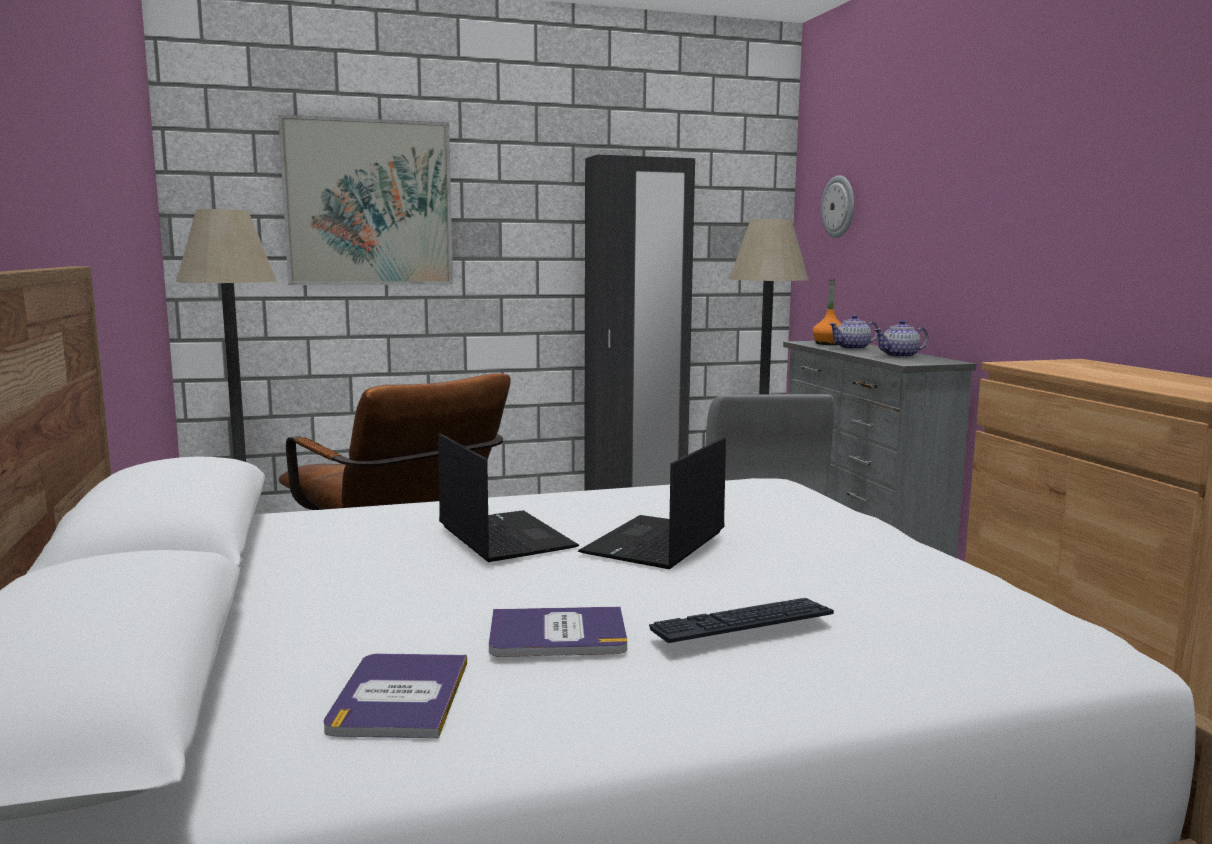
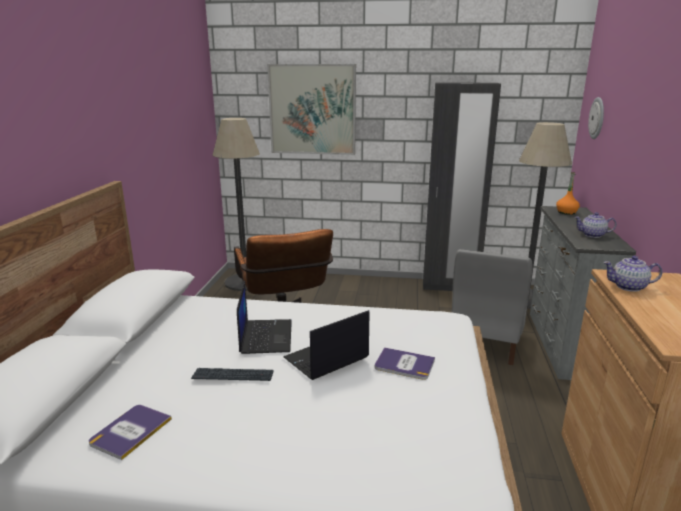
camera: 25 degrees right, 10 degrees up
book [489,607,628,657] -> book moved to [374,347,435,380]
keyboard [649,598,834,643] -> keyboard moved to [191,368,273,381]
teapot [829,315,878,350] -> teapot moved to [603,256,663,292]

